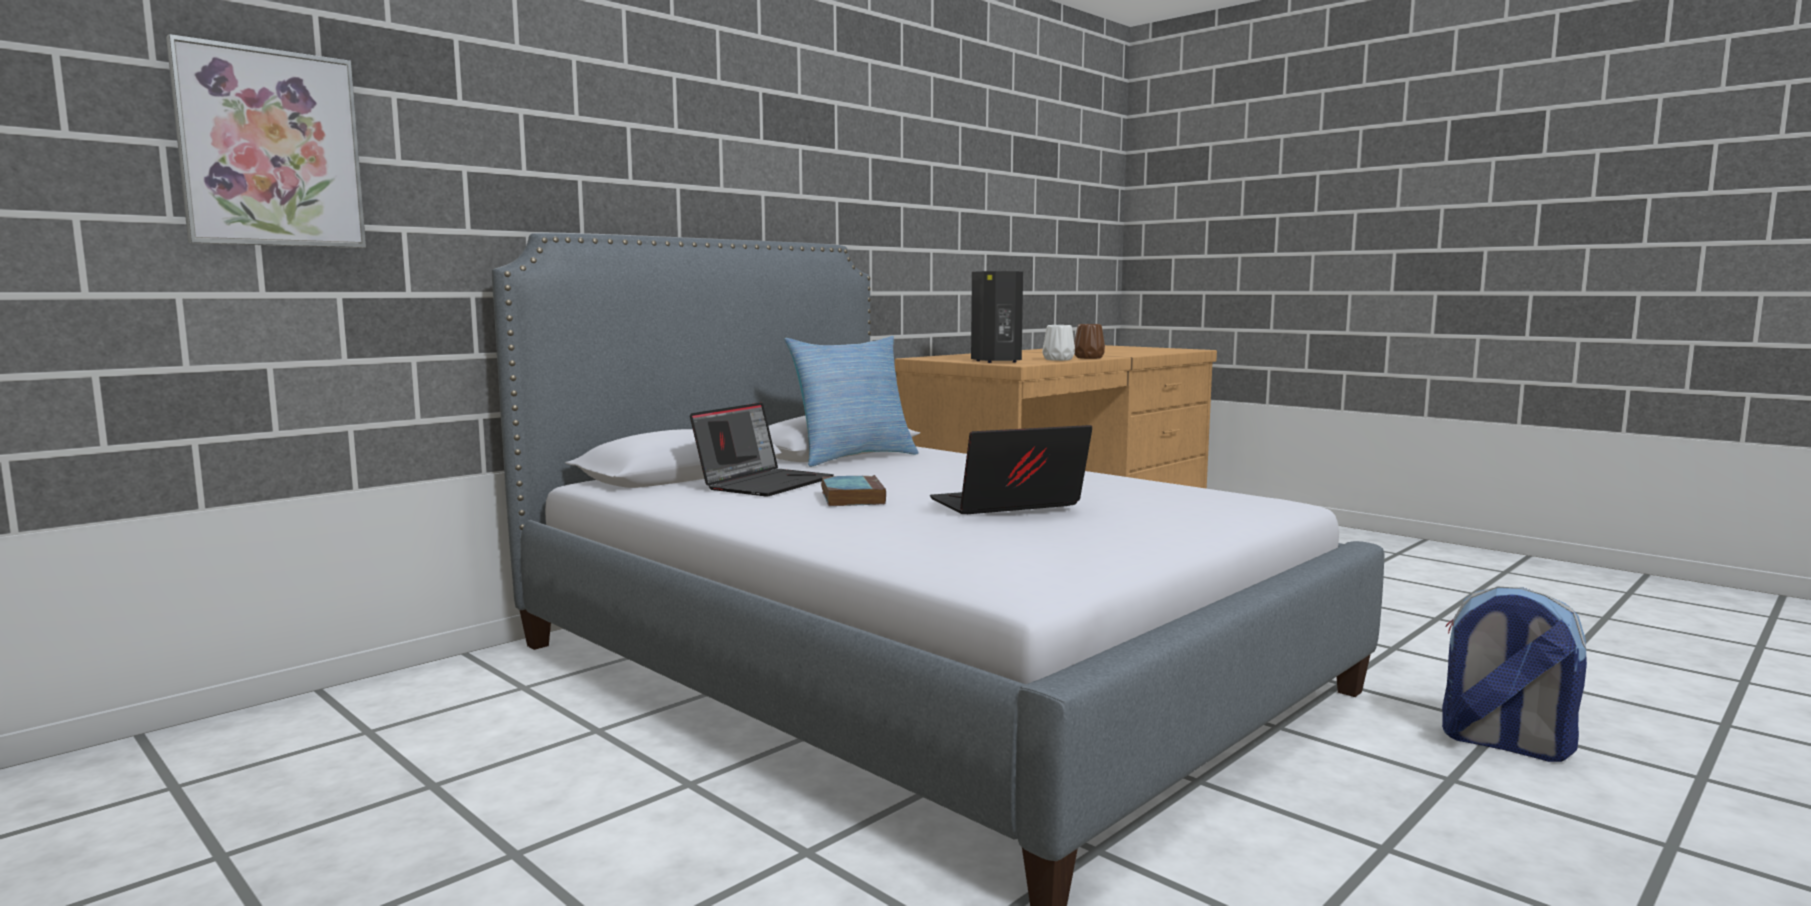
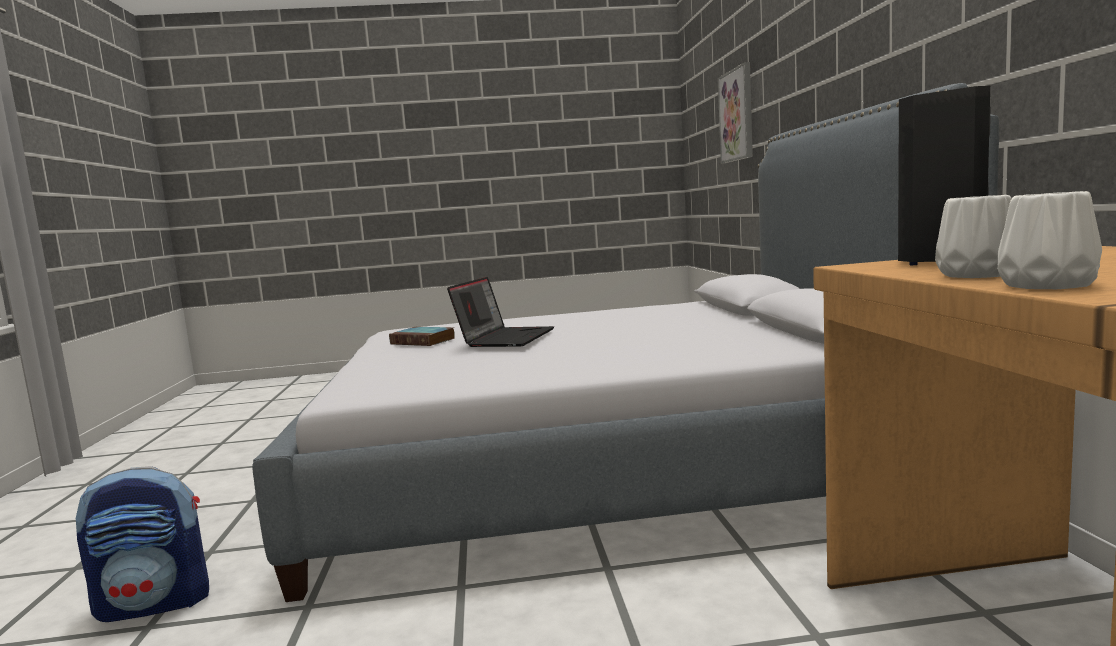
camera: 130 degrees right, 0 degrees up
laptop [690,402,833,496] -> none
pillow [784,336,919,467] -> none
book [821,475,886,506] -> book moved to [389,327,455,346]
brown vase [1074,324,1105,359] -> white vase [997,191,1102,289]

